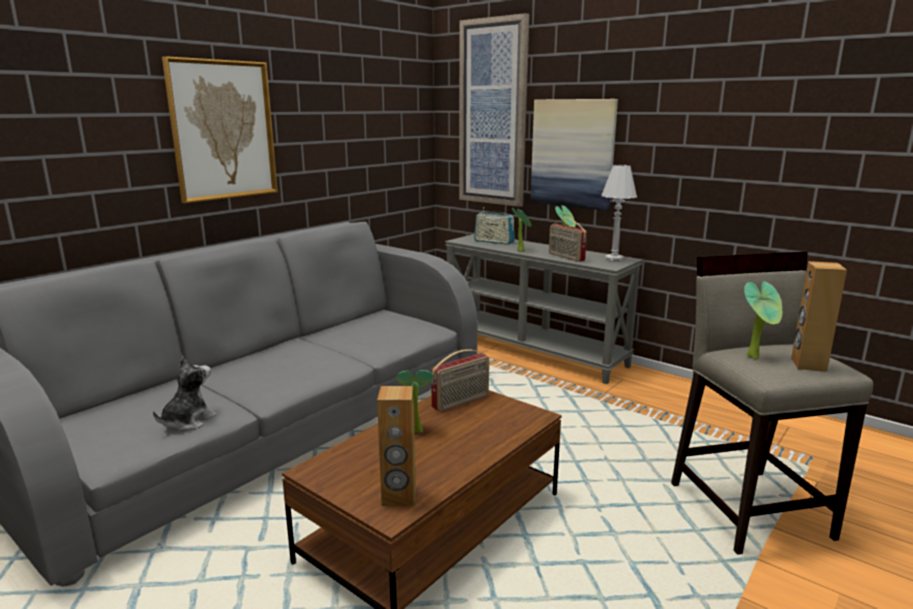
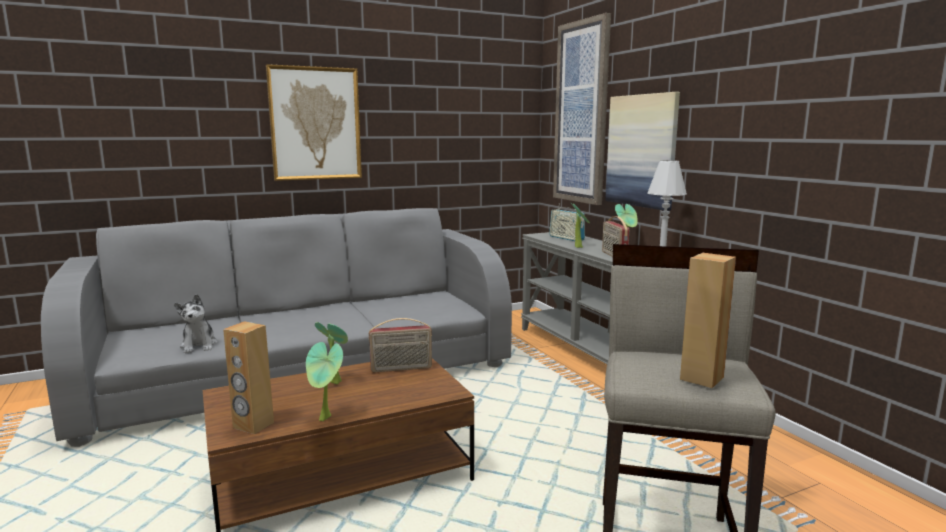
camera: 25 degrees right, 5 degrees down
plush toy [153,356,217,431] -> plush toy turned 105 degrees clockwise [174,294,218,353]
potted plant [744,281,782,359] -> potted plant moved to [306,342,343,421]

